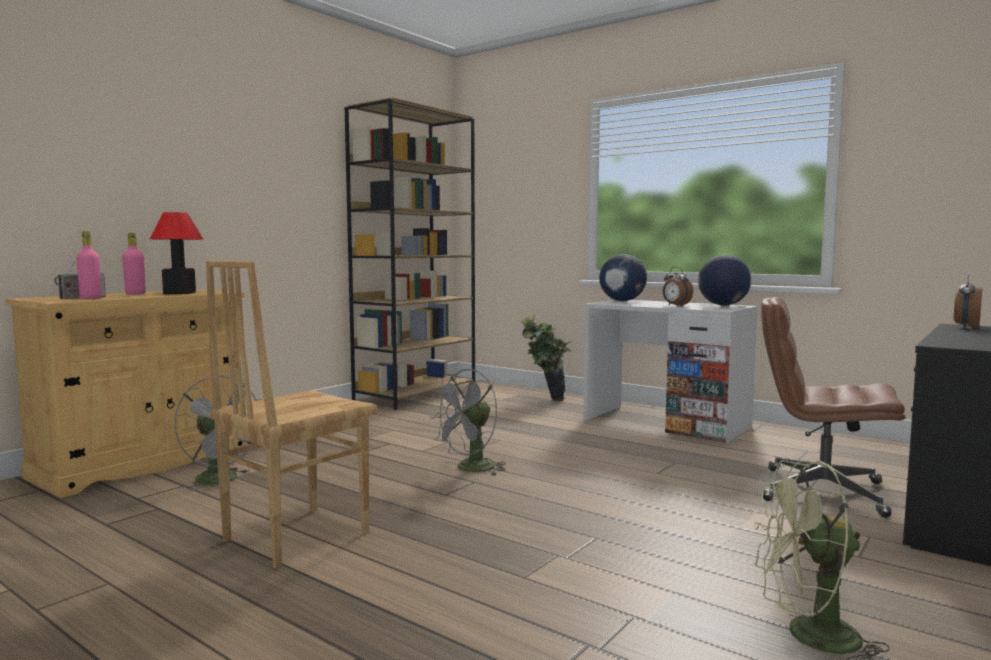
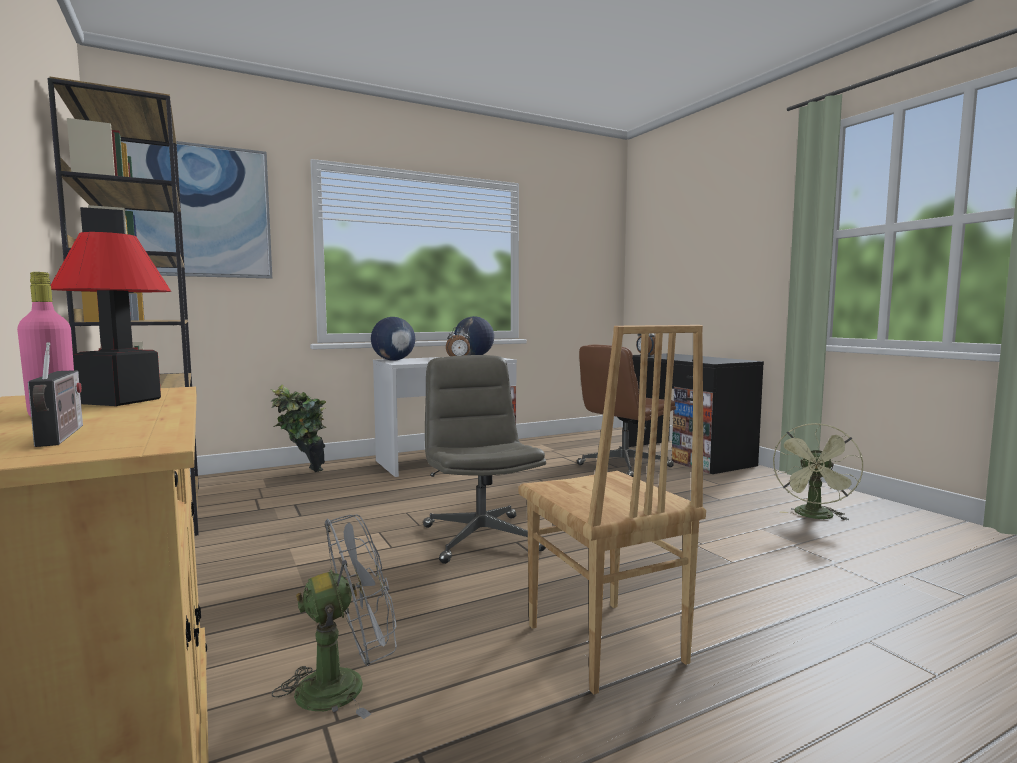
camera: 65 degrees left, 0 degrees up
pink bottle [76,231,101,299] -> none
grey fan [429,369,506,476] -> grey office chair [423,355,546,564]
none -> picture [121,141,272,279]

